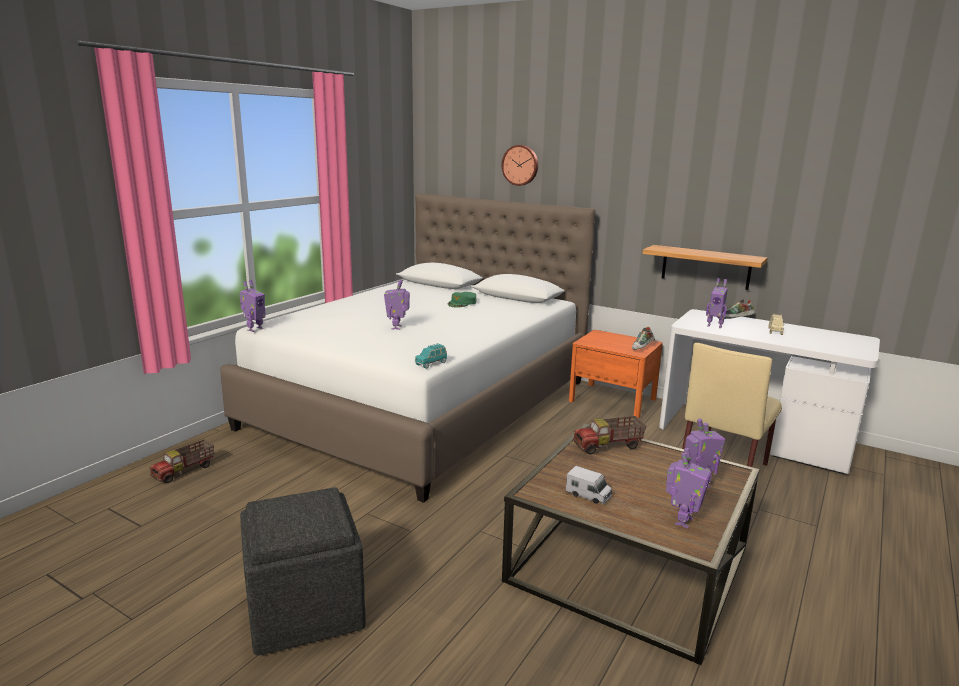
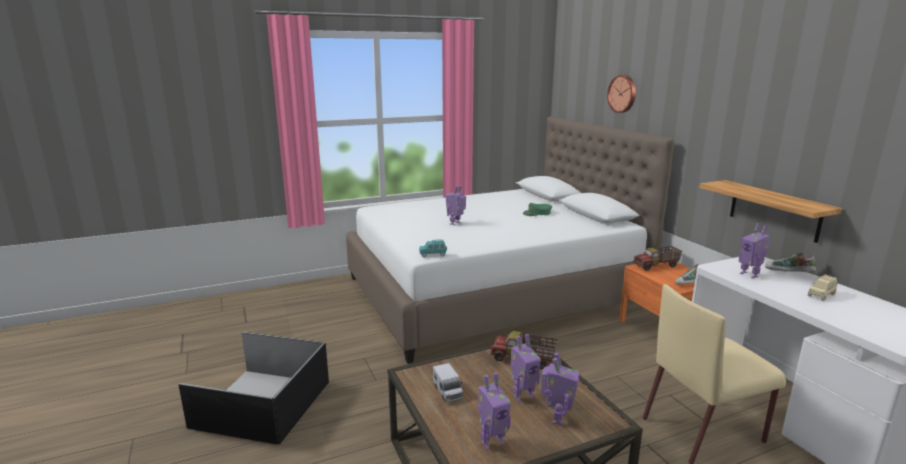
camera: 35 degrees right, 0 degrees up
toy truck [149,440,214,483] -> toy truck moved to [633,246,682,271]
toy robot [239,280,266,332] -> toy robot moved to [510,334,541,402]
grey ottoman [240,487,366,655] -> black storage box [178,332,329,445]

